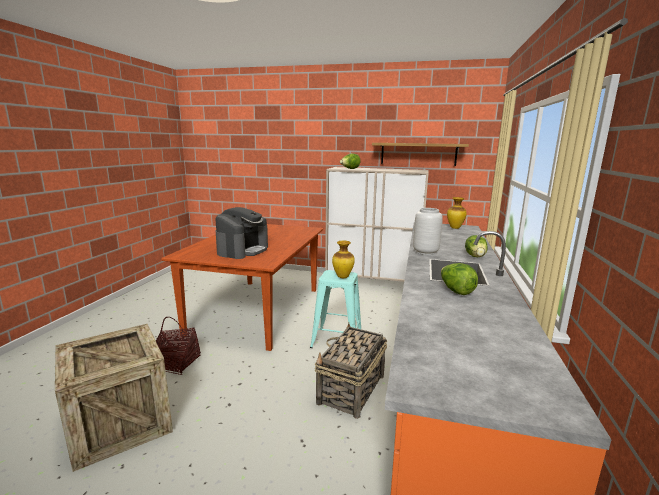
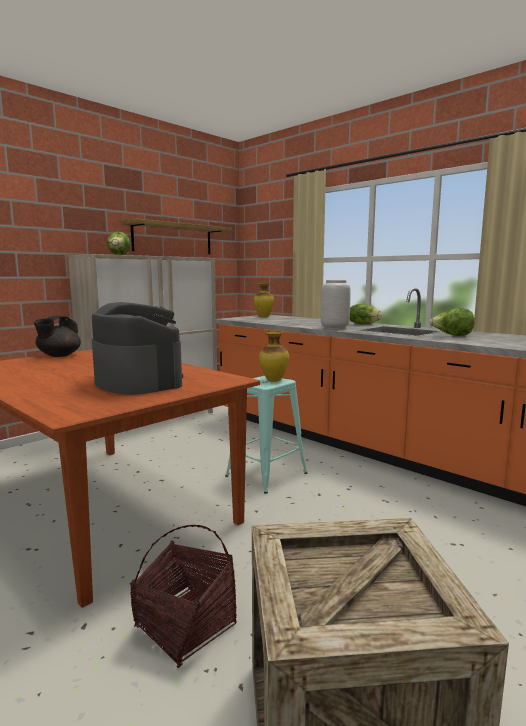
camera: 60 degrees left, 5 degrees down
basket [315,323,387,419] -> none
none -> black teapot [34,316,81,357]

